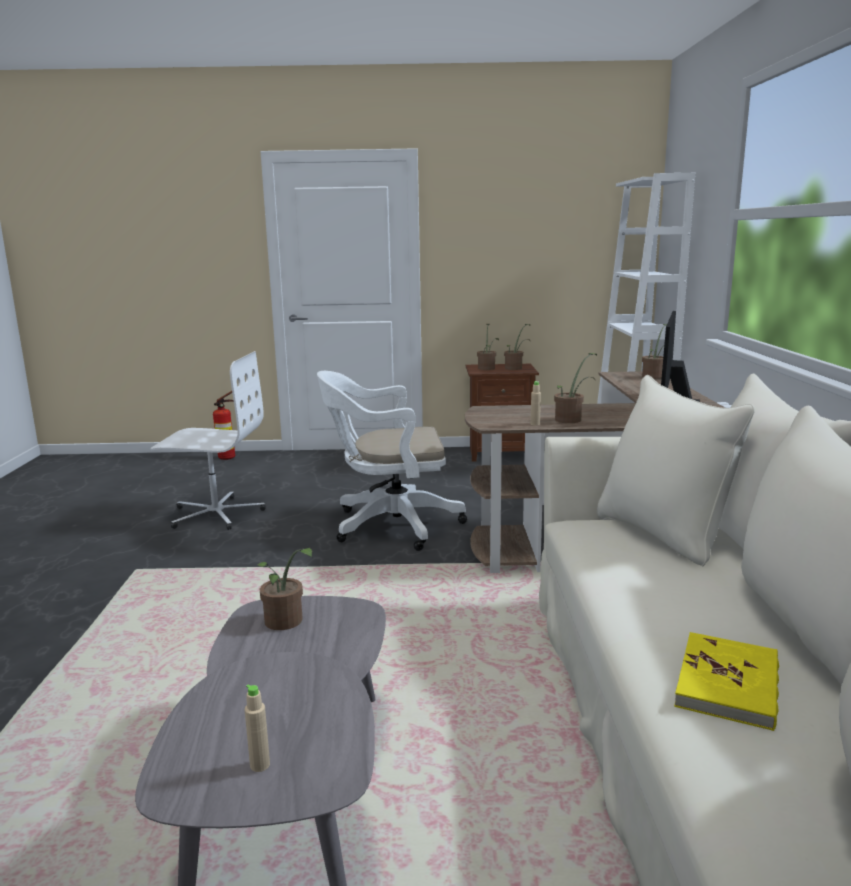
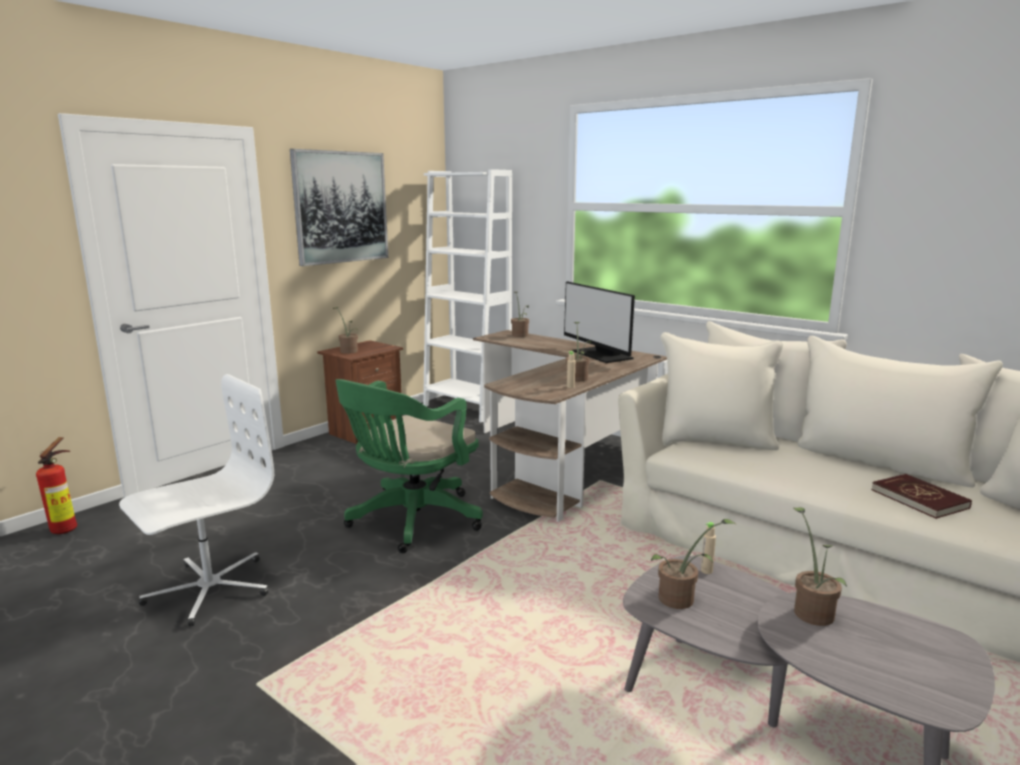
camera: 50 degrees left, 0 degrees up
beige bottle [245,684,270,772] -> beige bottle moved to [701,522,716,574]
white office chair [317,371,467,551] -> green office chair [335,379,483,553]
potted plant [504,324,530,370] -> potted plant moved to [793,507,847,626]
yellow book [674,632,779,731] -> red book [871,474,972,519]
none -> picture [290,149,388,266]

